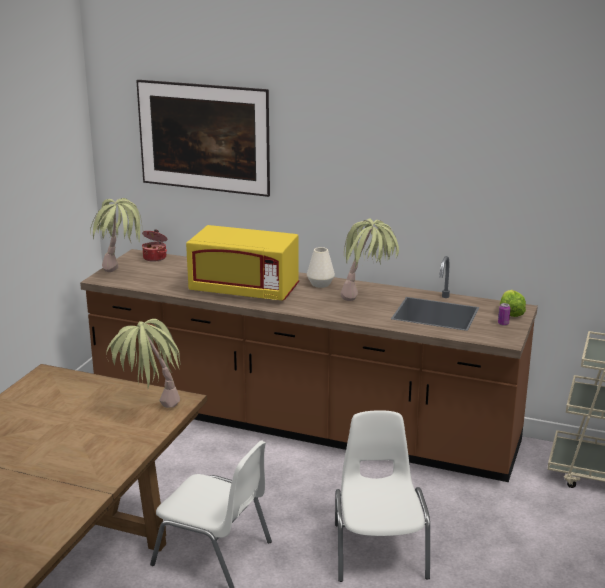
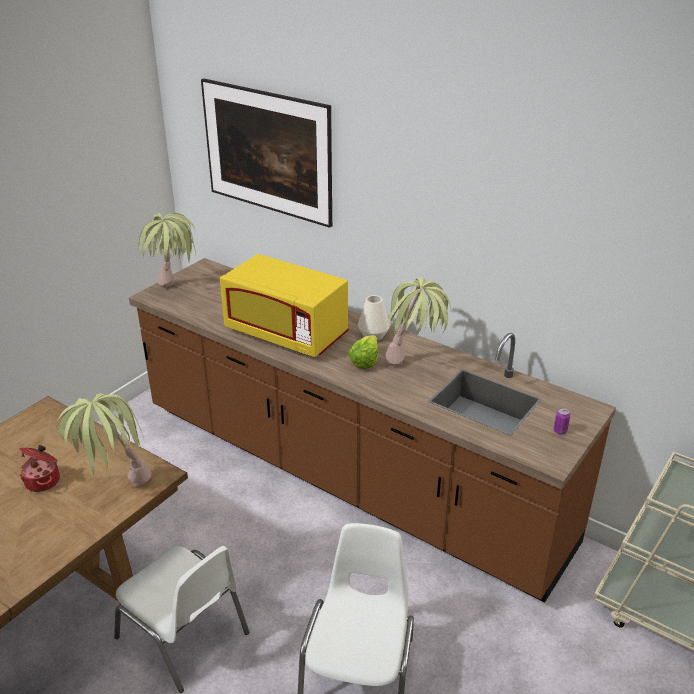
camera: 15 degrees right, 10 degrees up
cooking pot [142,230,167,262] -> cooking pot moved to [19,445,60,492]
lettuce [500,290,526,317] -> lettuce moved to [348,335,378,369]

